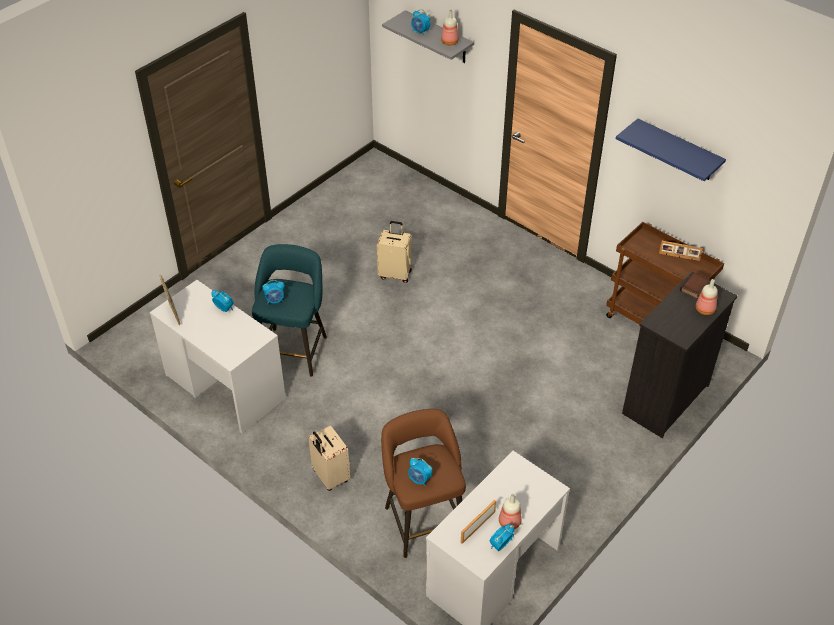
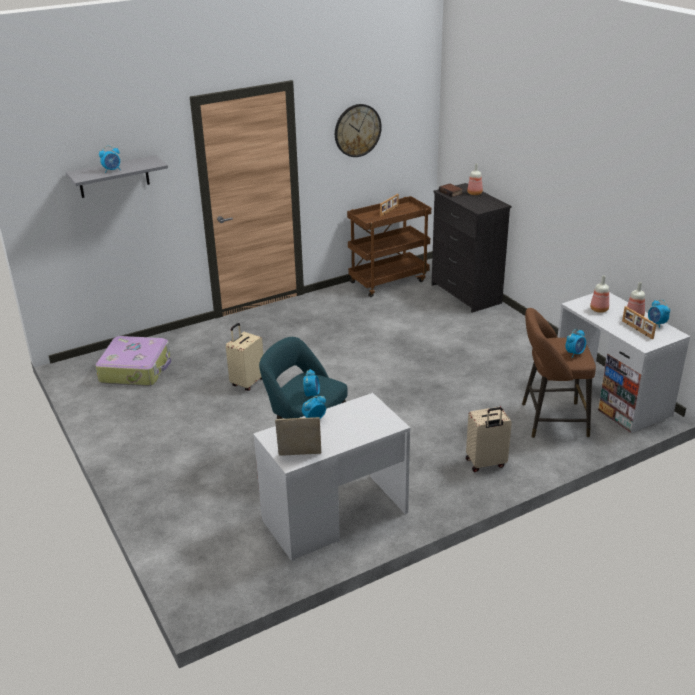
camera: 70 degrees left, 15 degrees down
bottle [441,10,459,45] -> bottle moved to [590,276,609,313]
blue shelf [616,119,726,181] -> wall clock [335,104,382,157]
none -> suitcase [95,336,171,386]

